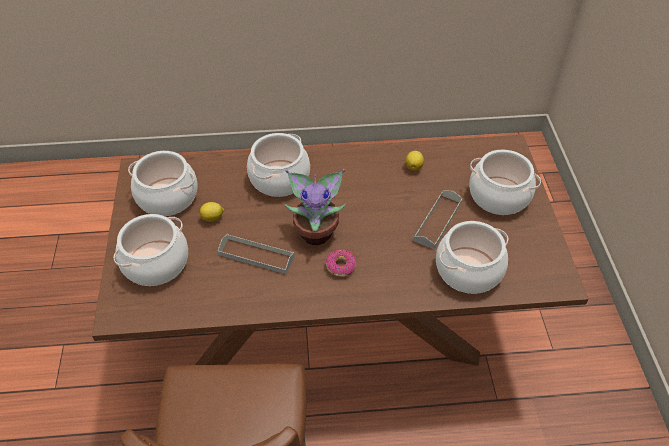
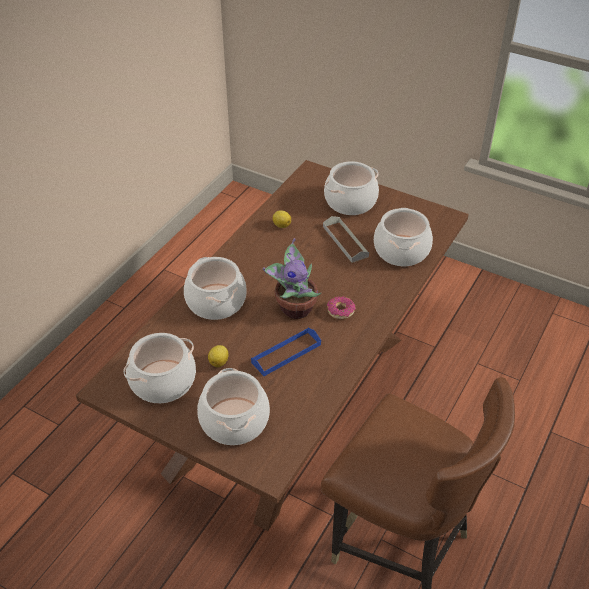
camera: 55 degrees left, 5 degrees down
grey tray [218,234,295,274] -> blue tray [251,328,321,376]

